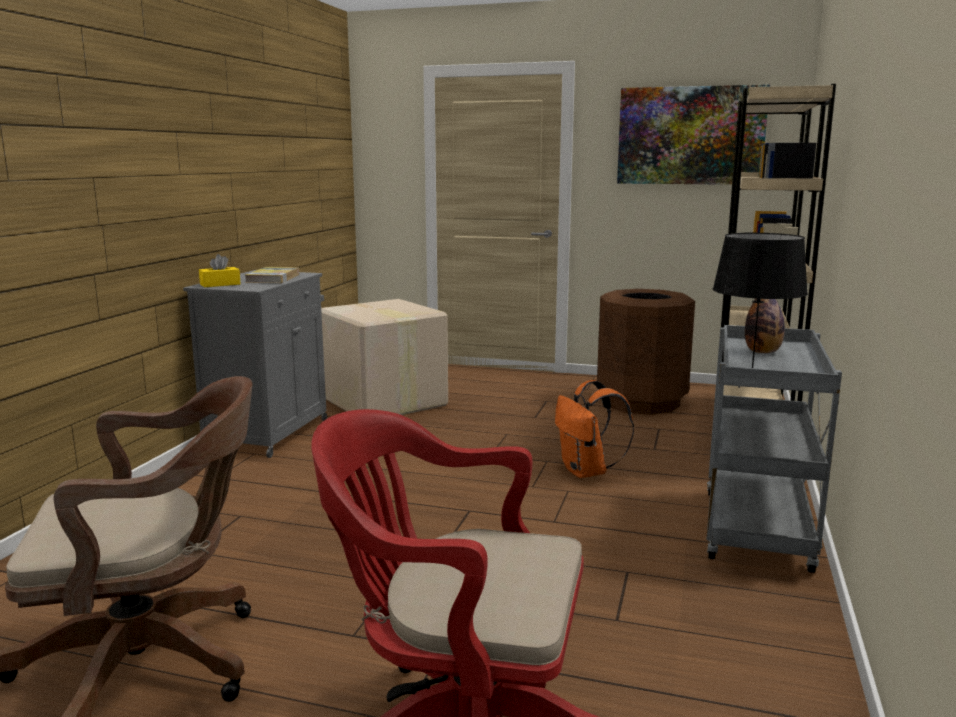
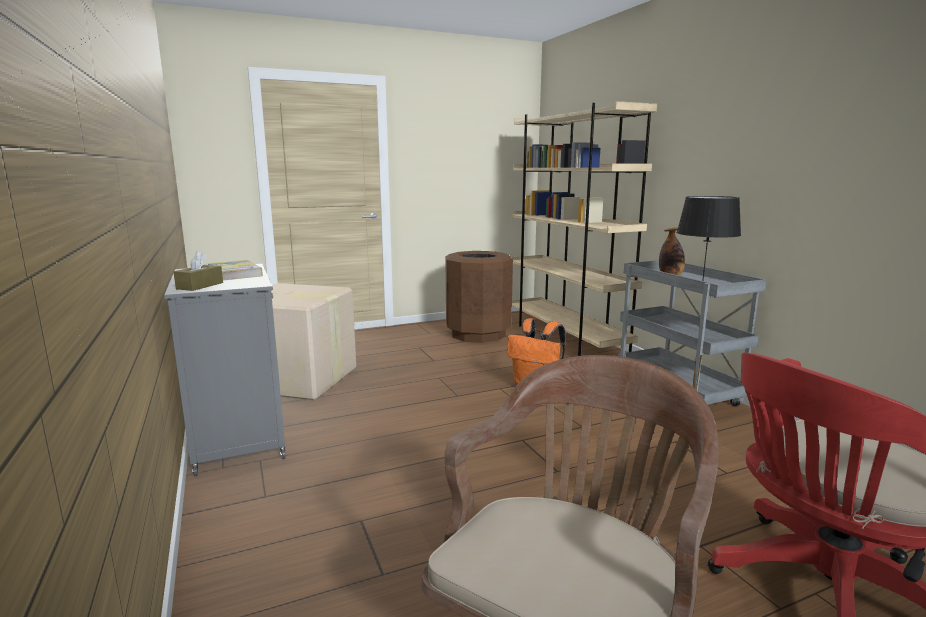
camera: 40 degrees left, 0 degrees up
yellow tissue box [199,254,241,287] -> brown tissue box [174,252,223,291]
picture [617,84,770,185] -> none

